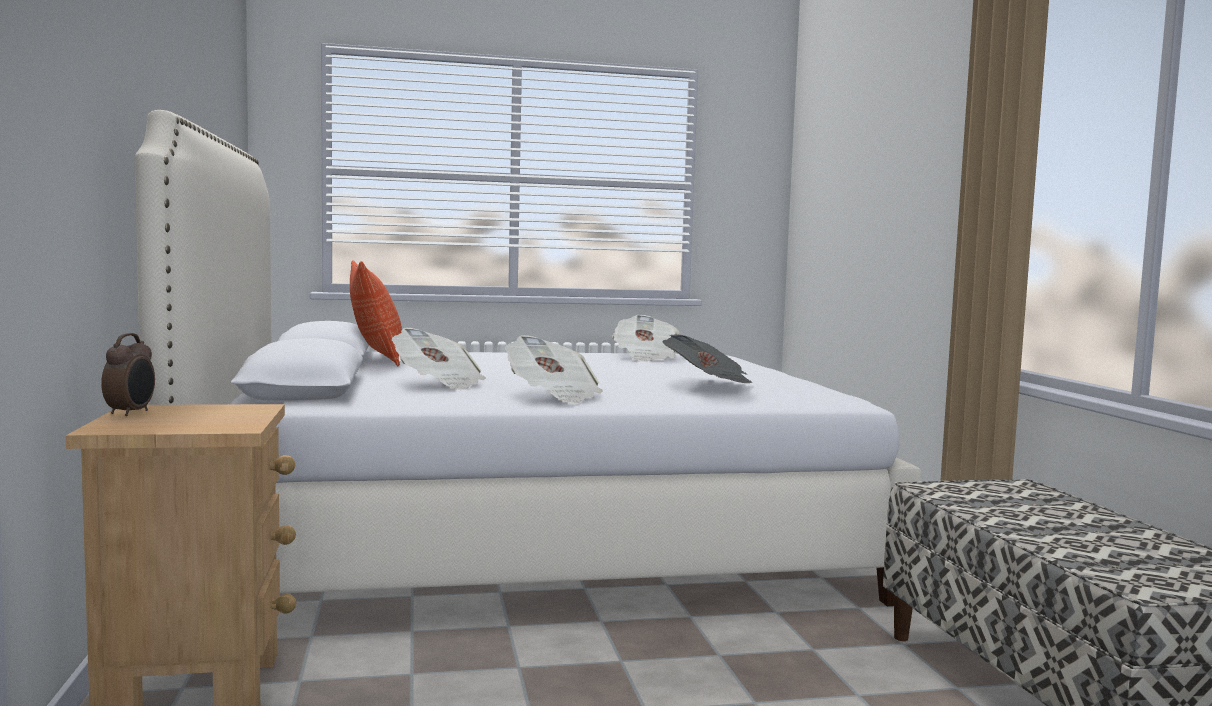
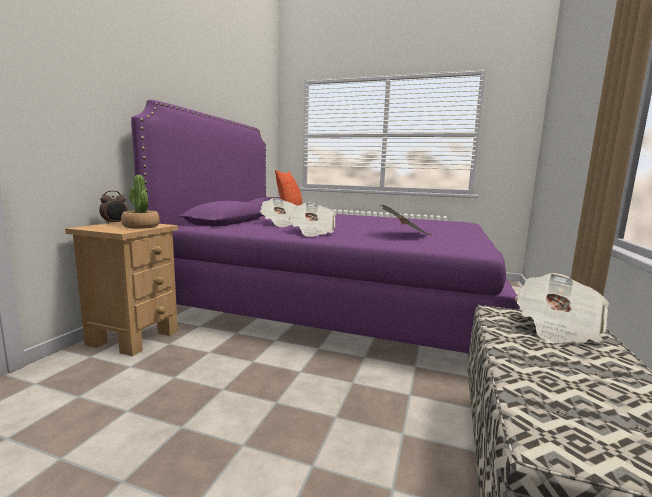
camera: 30 degrees right, 5 degrees up
white bed [135,110,921,606] -> purple bed [131,99,520,353]
newspaper [612,315,679,362] -> newspaper moved to [515,273,609,343]
none -> potted plant [121,175,160,229]

